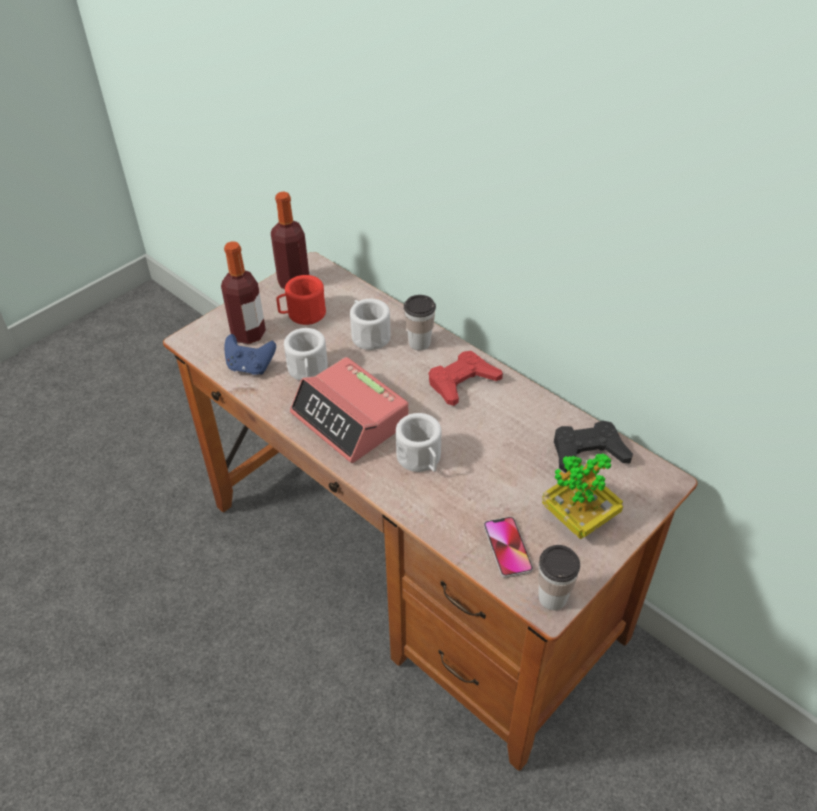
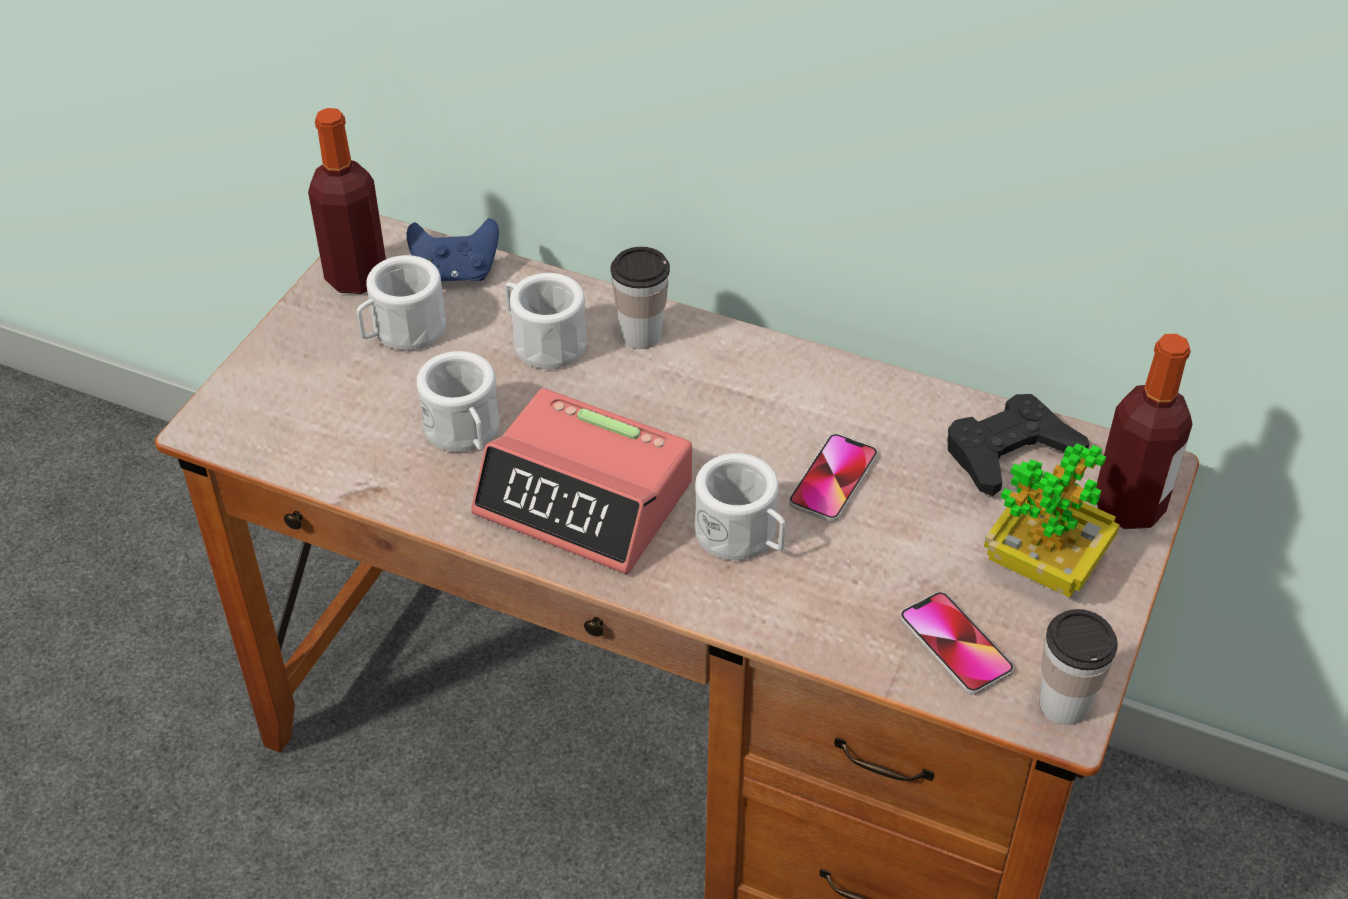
camera: 20 degrees left, 0 degrees up
bottle [221,241,266,344] -> bottle moved to [1096,334,1193,529]
blue game controller [224,334,276,375] -> blue game controller moved to [407,218,499,282]
red mug [276,275,326,325] -> white mug [357,255,446,351]
red game controller [429,351,503,406] -> none
none -> phone [789,434,878,522]

